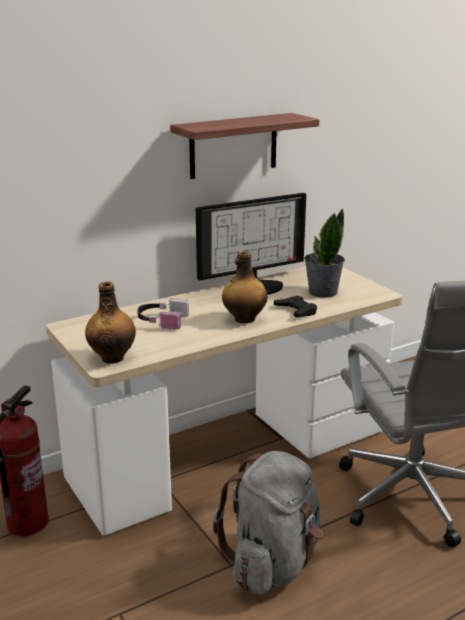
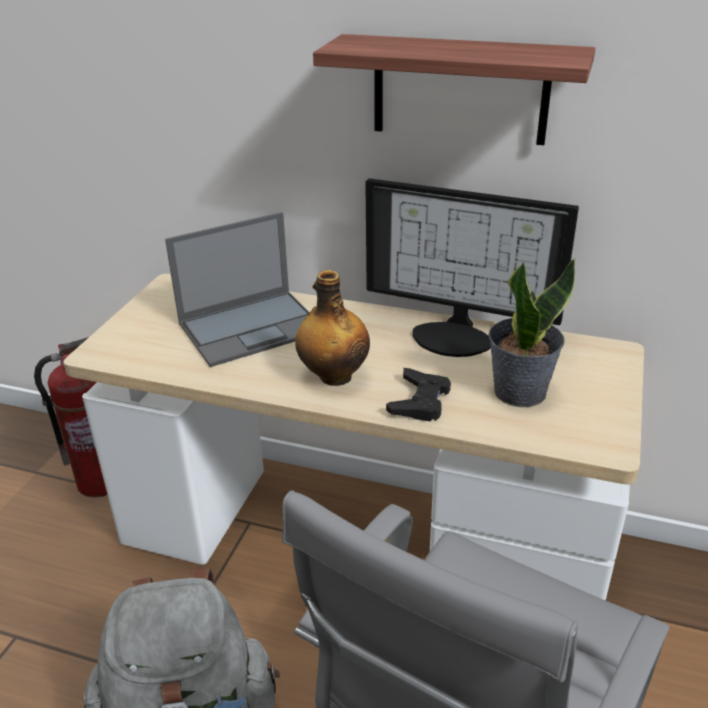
camera: 50 degrees right, 10 degrees up
bottle [85,281,136,364] -> none
headphones [138,298,189,330] -> laptop [165,212,310,367]

